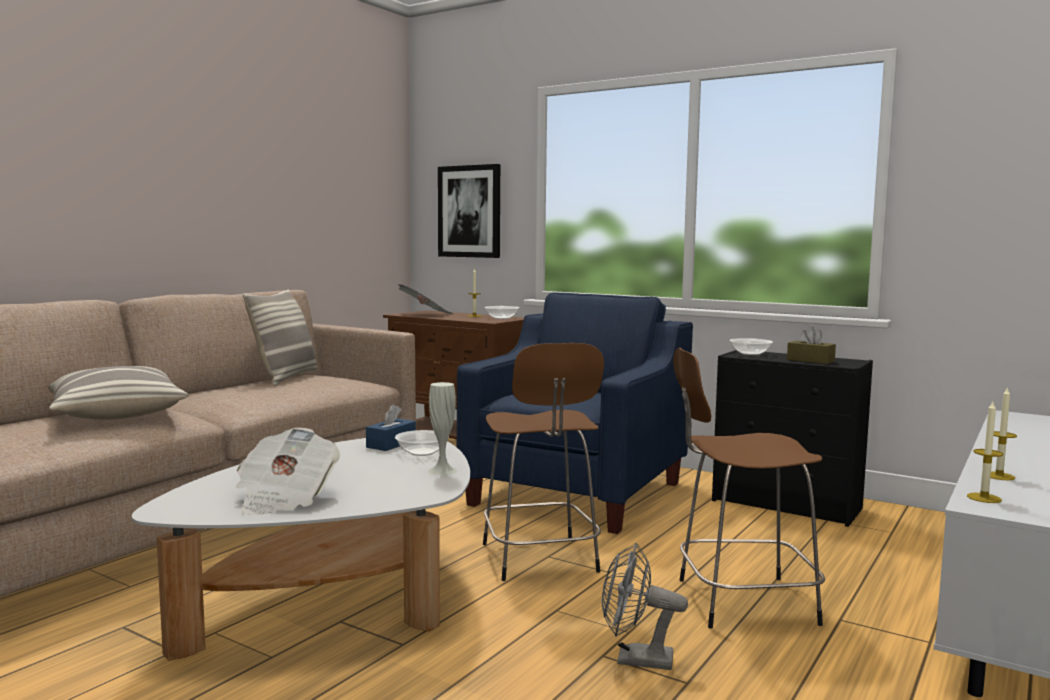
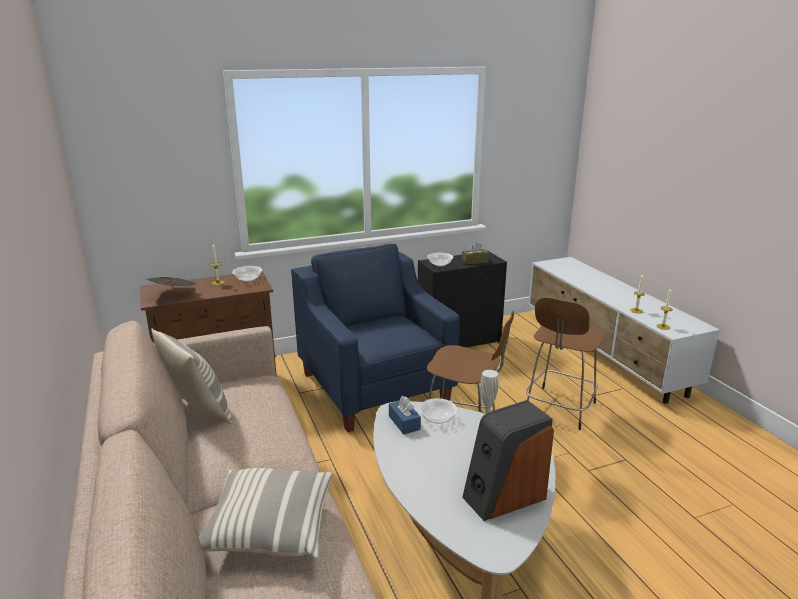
camera: 55 degrees left, 15 degrees up
newspaper [236,428,340,515] -> speaker [462,400,554,521]
picture [438,164,500,258] -> none
grey fan [602,543,688,670] -> none

